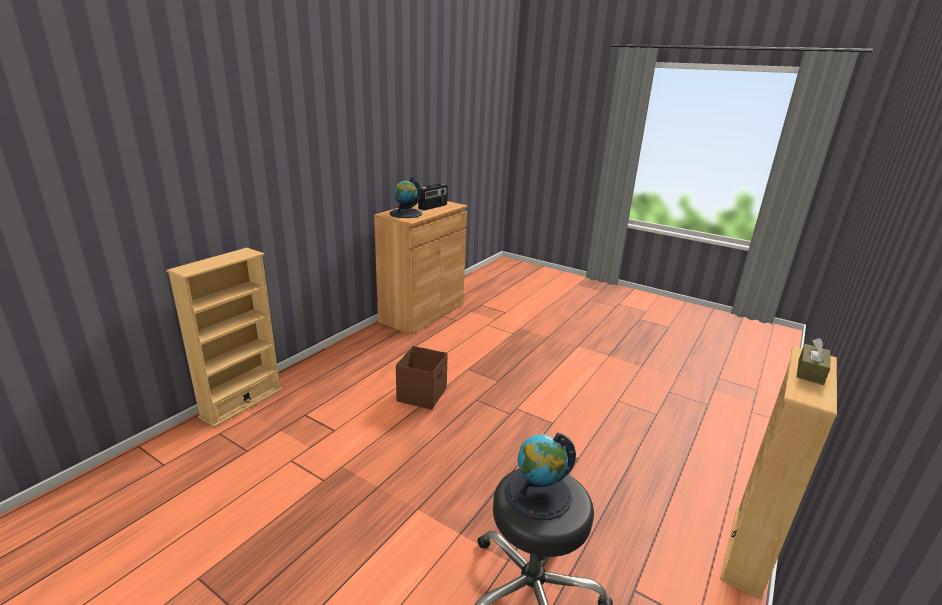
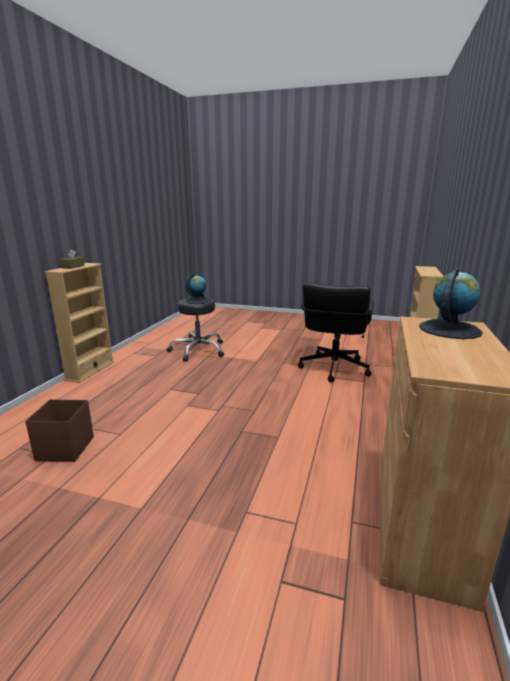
camera: 165 degrees right, 5 degrees down
brown storage box [396,346,448,410] -> brown storage box moved to [25,399,94,462]
radio [418,184,448,211] -> none
none -> black office chair [298,283,374,382]

